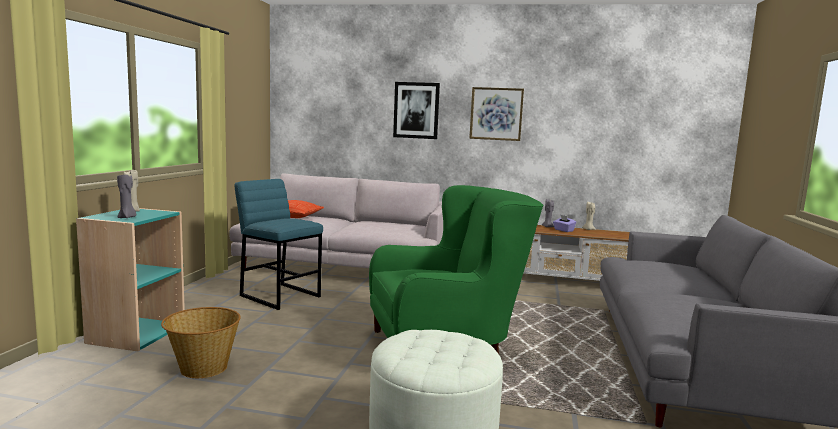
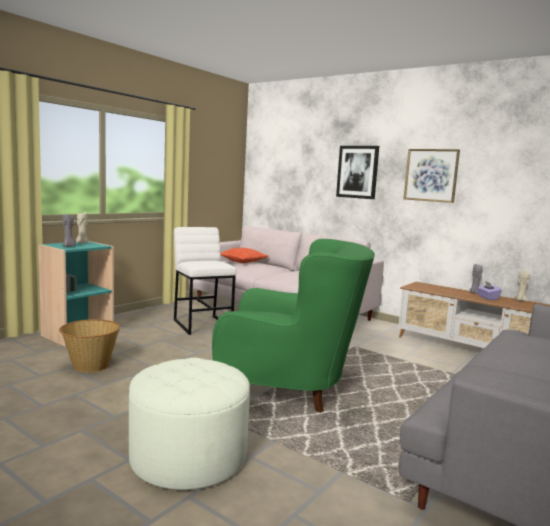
camera: 25 degrees right, 0 degrees up
blue stool [234,179,323,310] -> white stool [174,227,237,335]

